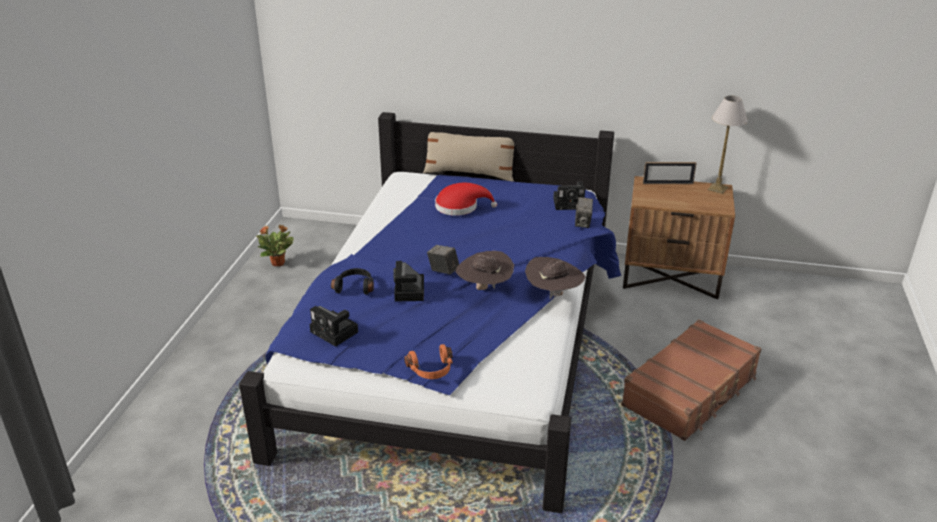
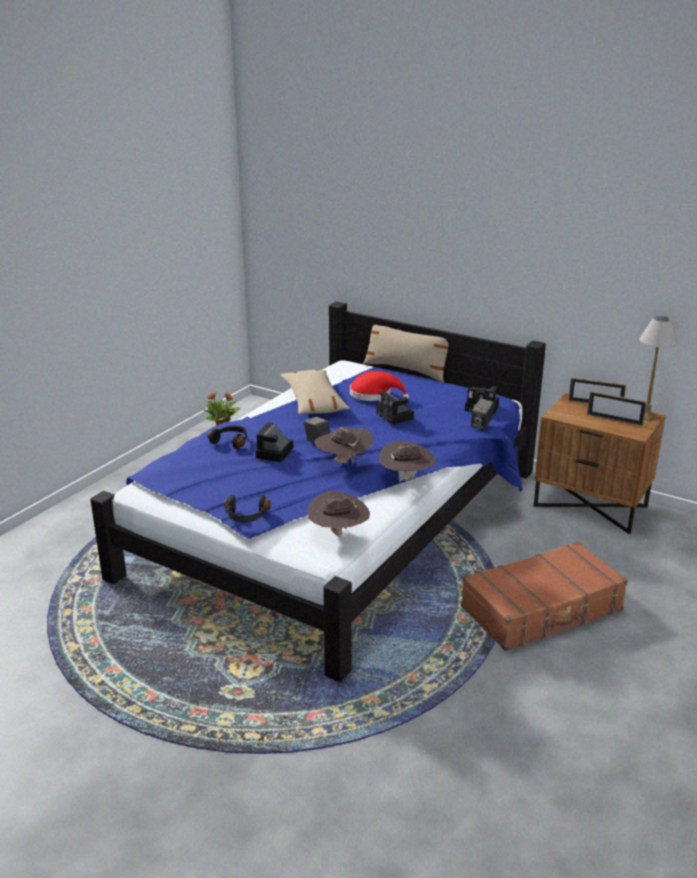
camera: 20 degrees right, 5 degrees down
camera [309,306,358,347] -> camera moved to [376,391,414,425]
orange headphones [404,344,453,379] -> black headphones [225,495,271,523]
none -> beige pillow [280,370,350,415]
none -> brown hat [307,491,370,537]
none -> picture frame [587,391,647,426]

